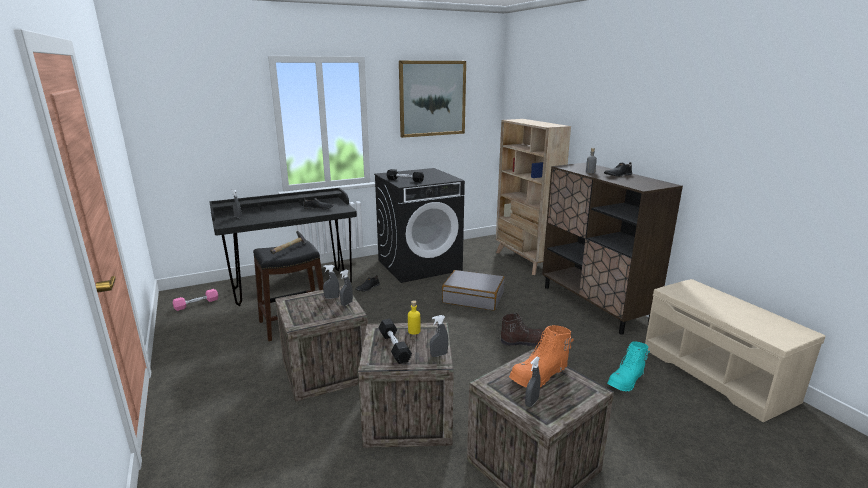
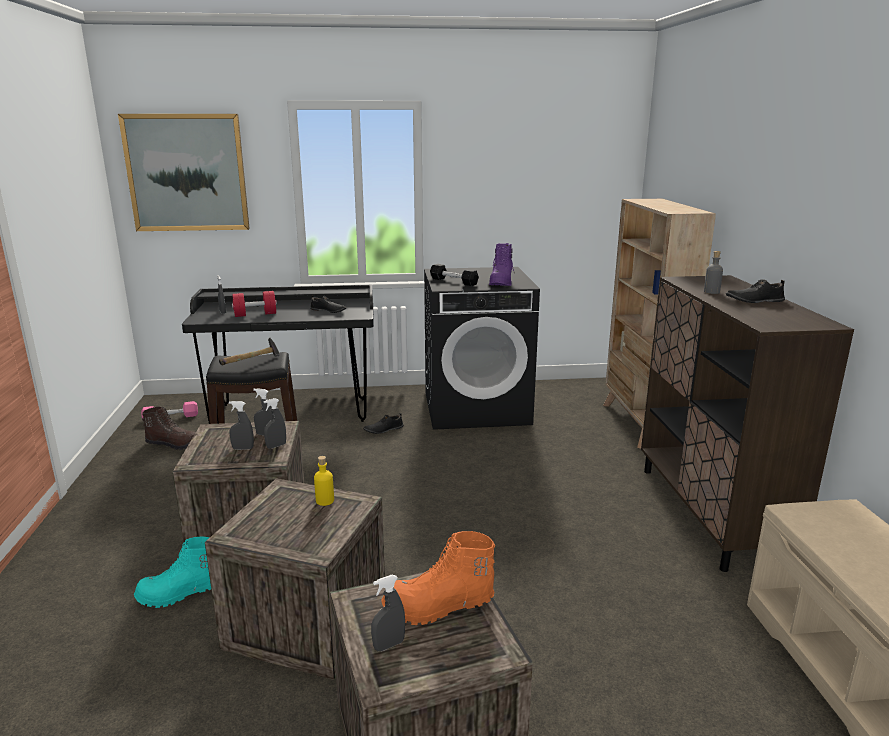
camera: 20 degrees right, 0 degrees up
black dumbbell [378,319,412,364] -> none
picture [399,61,466,138] -> picture moved to [118,114,250,231]
grey spray bottle [430,315,448,357] -> grey spray bottle moved to [229,401,254,450]
grey suitcase [442,270,505,310] -> none
brown boot [500,313,544,347] -> brown boot moved to [142,406,196,450]
turquoise boot [607,342,650,392] -> turquoise boot moved to [134,536,211,608]
none -> red dumbbell [232,291,277,317]
none -> purple boot [489,243,515,286]

